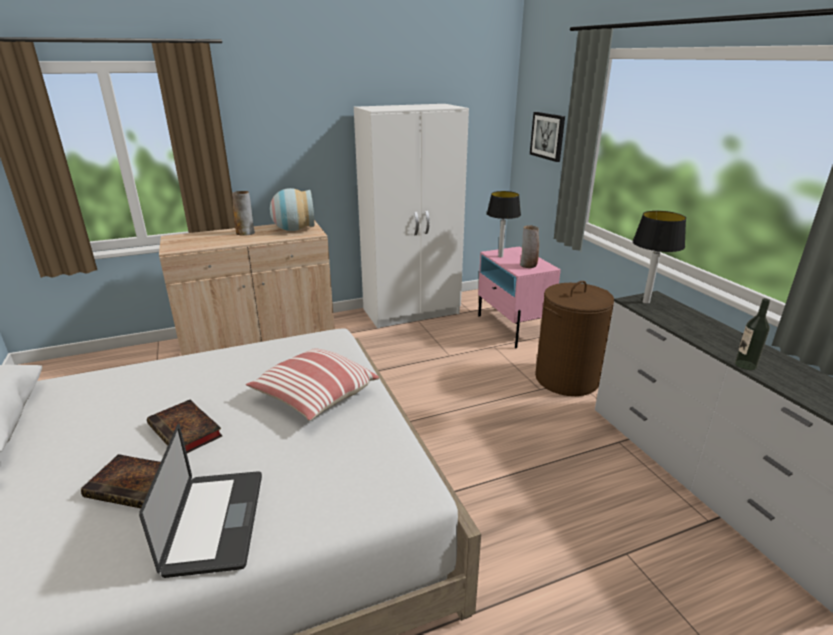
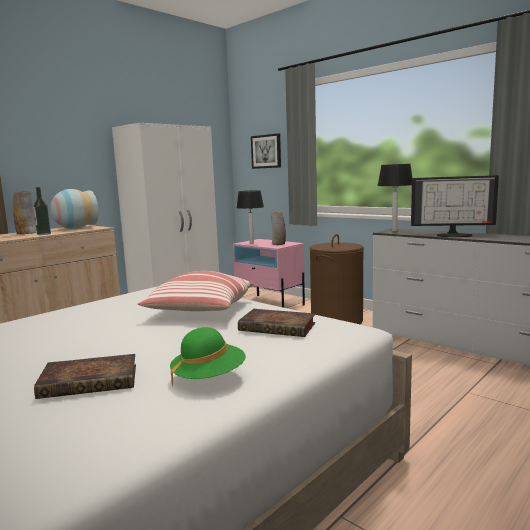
camera: 25 degrees left, 15 degrees down
laptop [139,424,262,578] -> green hat [170,327,246,387]
book [147,400,223,453] -> book moved to [238,309,315,337]
bottle [735,298,770,370] -> bottle moved to [33,187,51,235]
none -> monitor [411,175,499,238]

